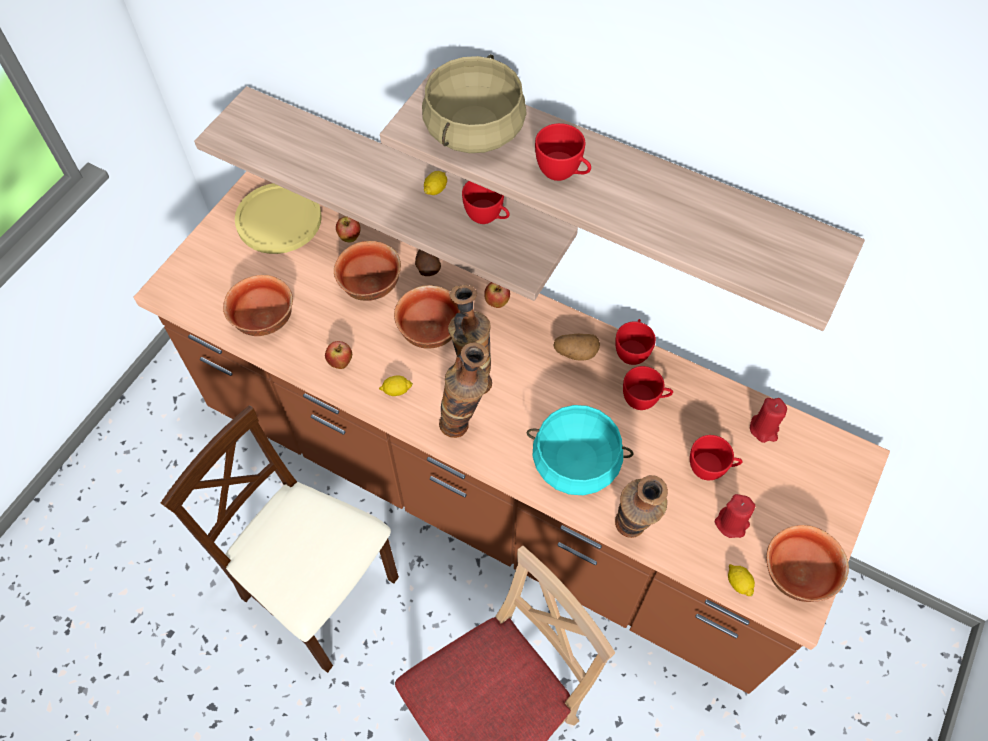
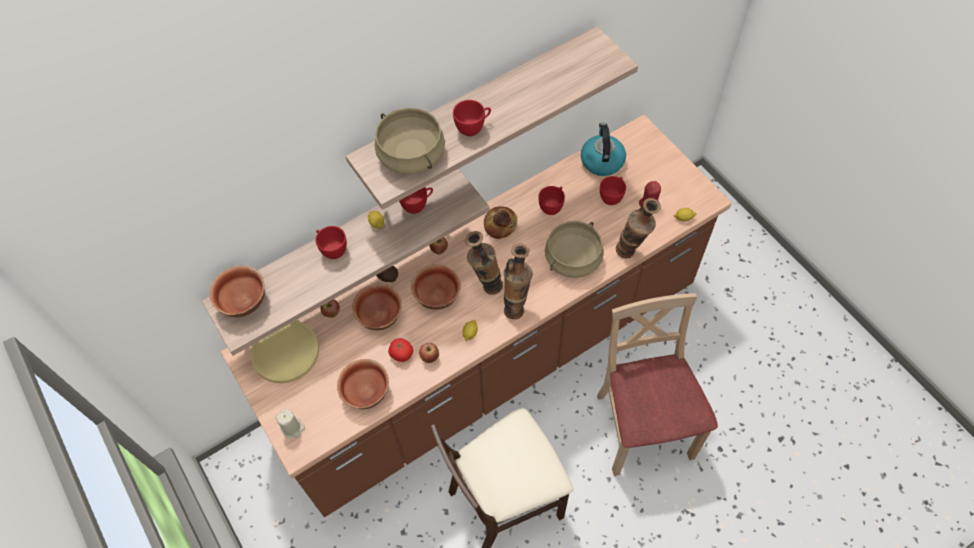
camera: 60 degrees left, 0 degrees up
turquoise cooking pot [527,405,633,495] -> beige cooking pot [545,221,604,278]
potato [553,334,600,361] -> bread [484,206,517,239]
red cup [615,319,656,365] -> red cup moved to [315,226,347,259]
red candle [750,398,787,443] -> kettle [581,123,626,176]
bowl [766,525,849,602] -> bowl moved to [210,266,265,317]
none -> beige candle [275,409,305,439]
none -> tomato [388,338,413,362]

